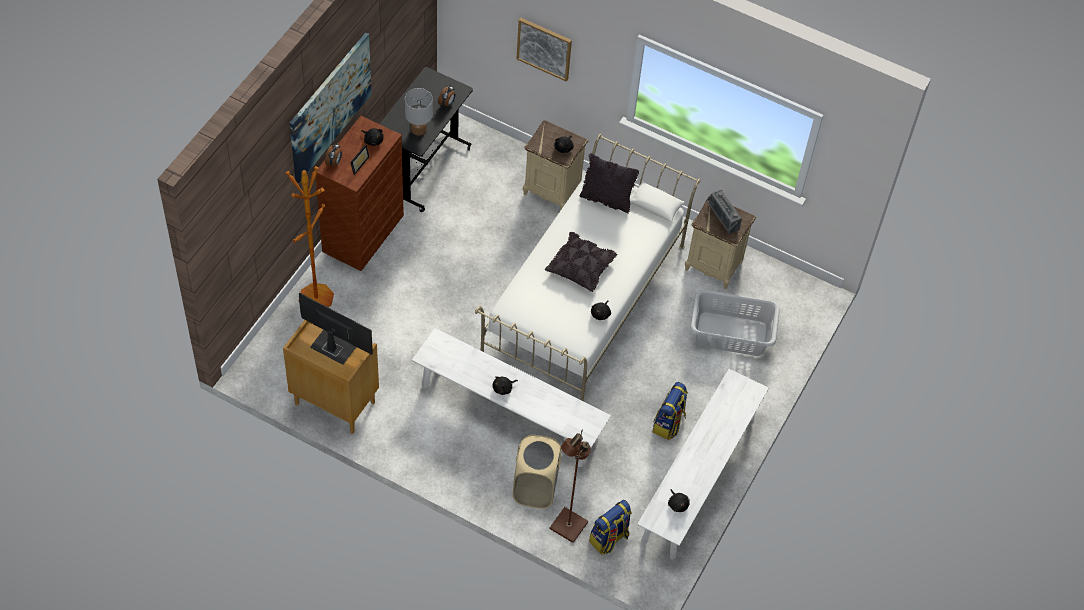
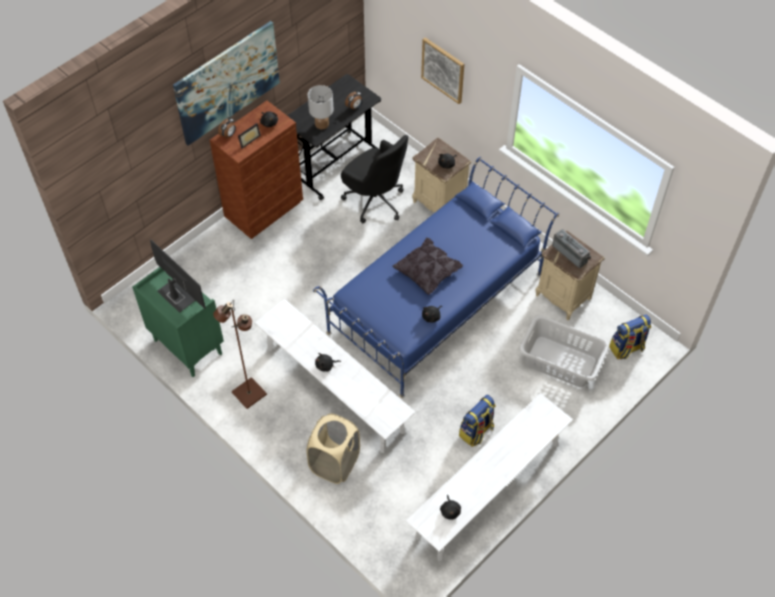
camera: 20 degrees right, 0 degrees up
brown cabinet [283,320,379,434] -> green cabinet [132,267,224,377]
orange clothes rack [285,166,334,307] -> none
white bed [475,134,700,401] -> blue bed [313,157,559,398]
brown floor lamp [549,430,591,543] -> brown floor lamp moved to [213,301,267,409]
black pillow [579,153,639,214] -> none
backpack [589,500,632,555] -> backpack moved to [609,314,651,359]
radio [706,190,742,234] -> radio turned 150 degrees clockwise [552,229,592,268]
none -> black office chair [341,135,408,223]

